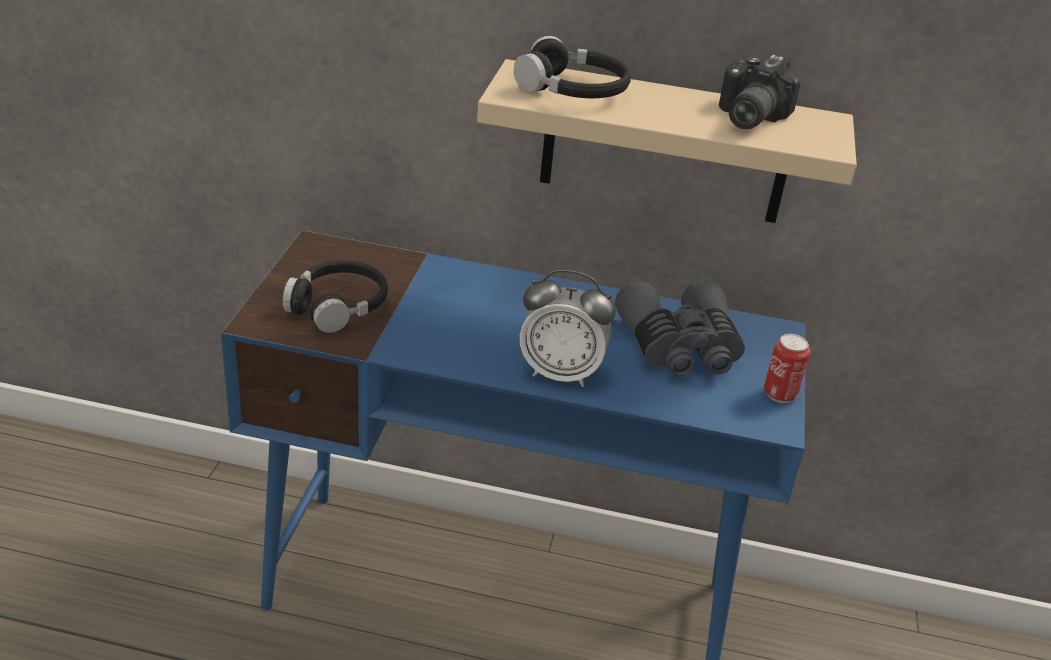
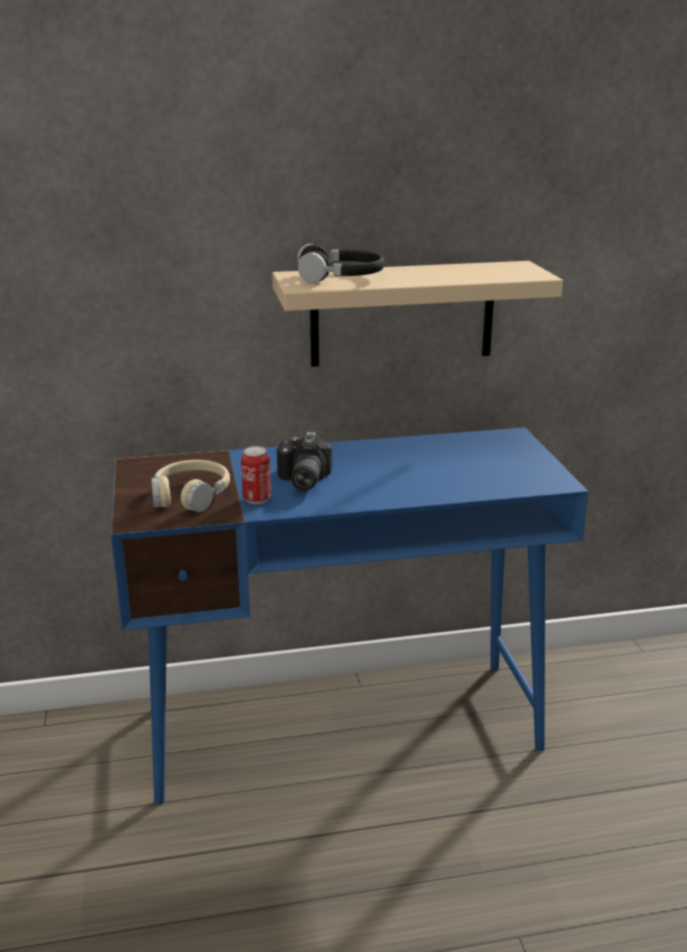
camera: 20 degrees left, 10 degrees down
black headphones [283,261,388,333] -> beige headphones [151,460,230,512]
alarm clock [520,270,616,387] -> none
grey binoculars [615,280,745,376] -> none
camera [719,55,800,129] -> camera moved to [277,432,332,491]
can [764,334,810,403] -> can moved to [241,446,271,504]

